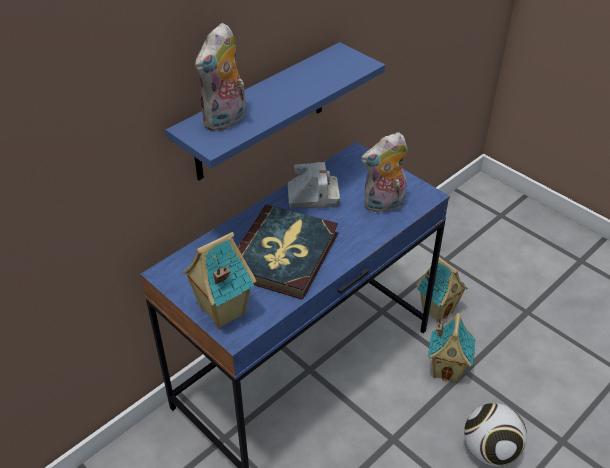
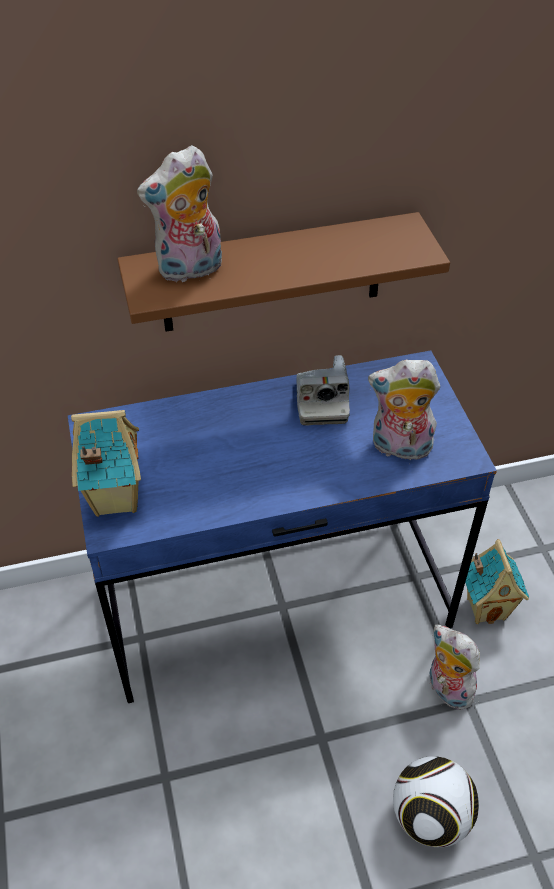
camera: 30 degrees right, 5 degrees up
blue shelf [166,42,385,180] -> brown shelf [117,212,450,331]
book [238,205,338,300] -> none
camera [288,162,340,208] -> camera turned 60 degrees clockwise [296,355,350,425]
toy house [428,313,475,383] -> plush toy [430,624,480,710]

